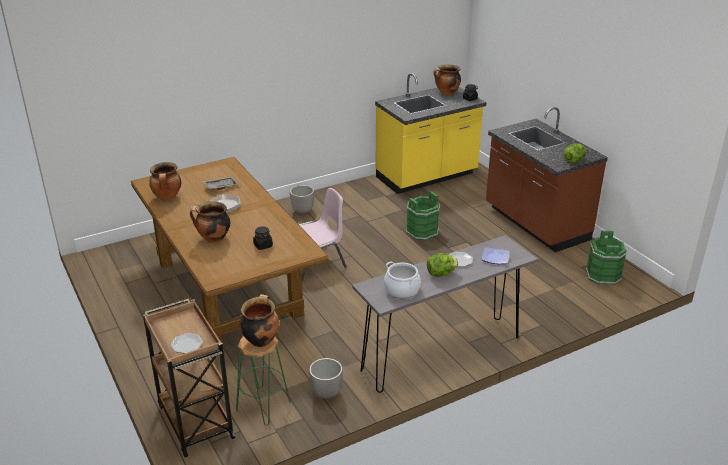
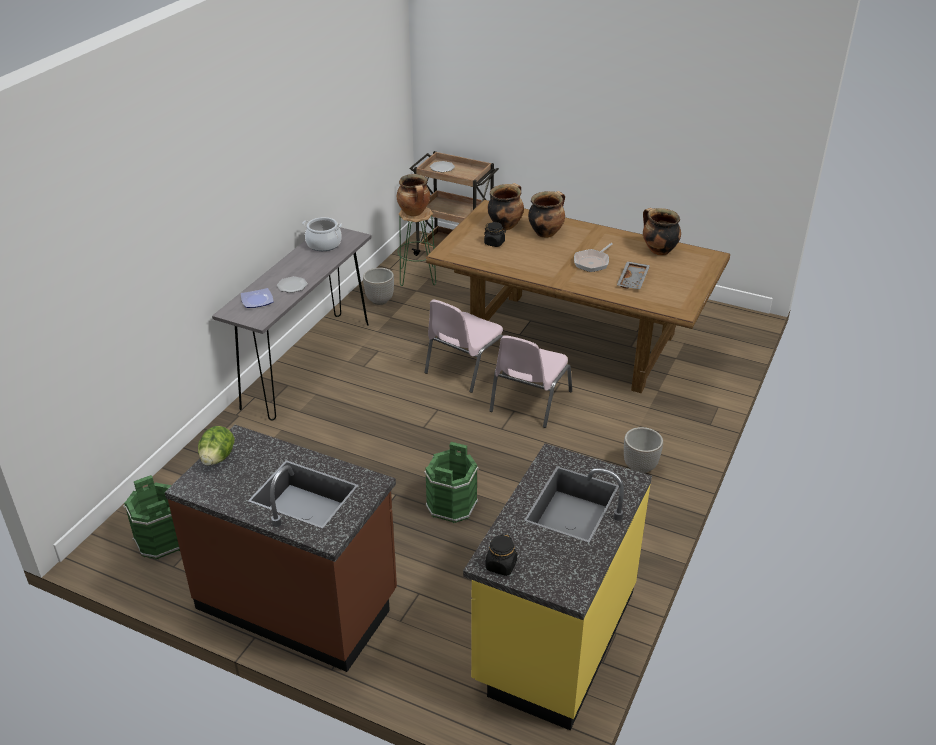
camera: 145 degrees right, 5 degrees up
lettuce [427,253,458,277] -> none
cooking pot [434,64,461,95] -> cooking pot moved to [488,183,524,230]
none -> pink chair [424,300,503,393]

